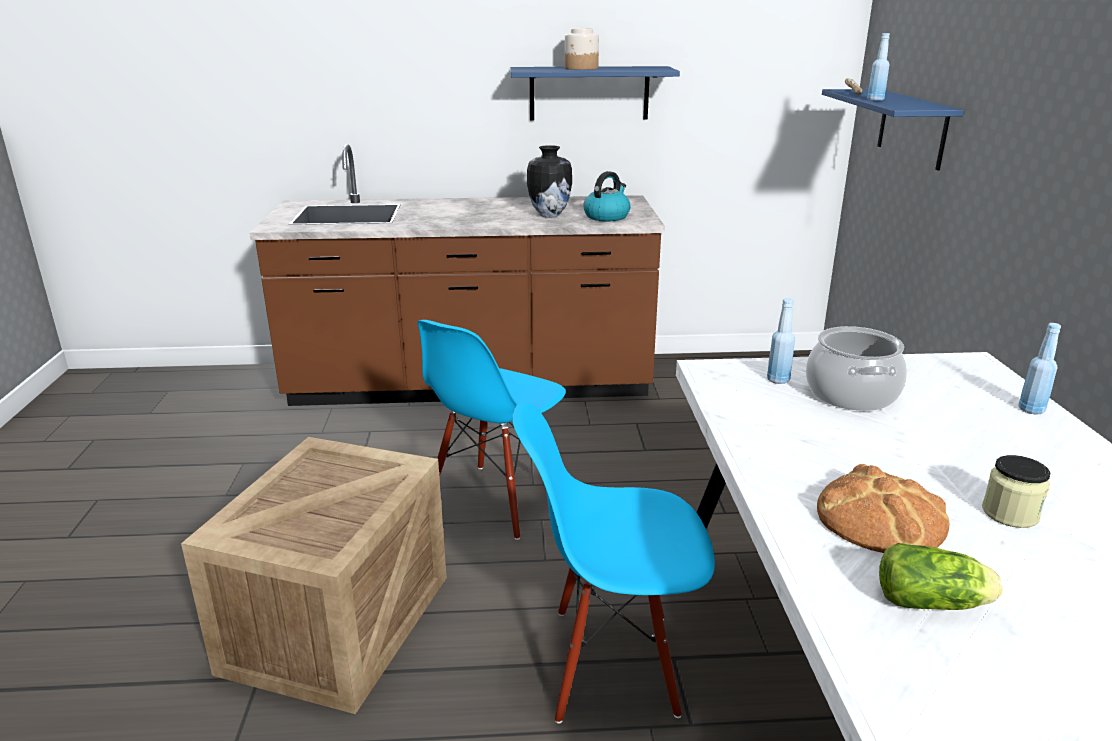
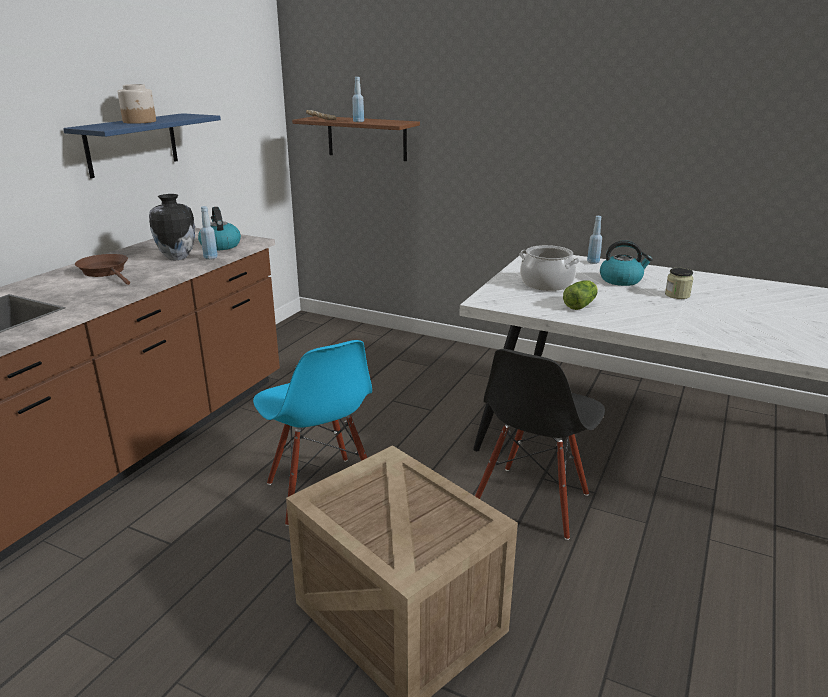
camera: 60 degrees left, 0 degrees up
blue chair [512,401,715,723] -> black chair [475,349,605,540]
blue bottle [767,298,795,384] -> blue bottle moved to [200,206,218,260]
bread [817,464,949,553] -> none
blue shelf [822,89,964,170] -> brown shelf [292,116,420,161]
lettuce [879,543,1003,610] -> lettuce moved to [563,280,598,310]
none -> brown frying pan [75,254,130,285]
none -> kettle [600,241,653,286]

